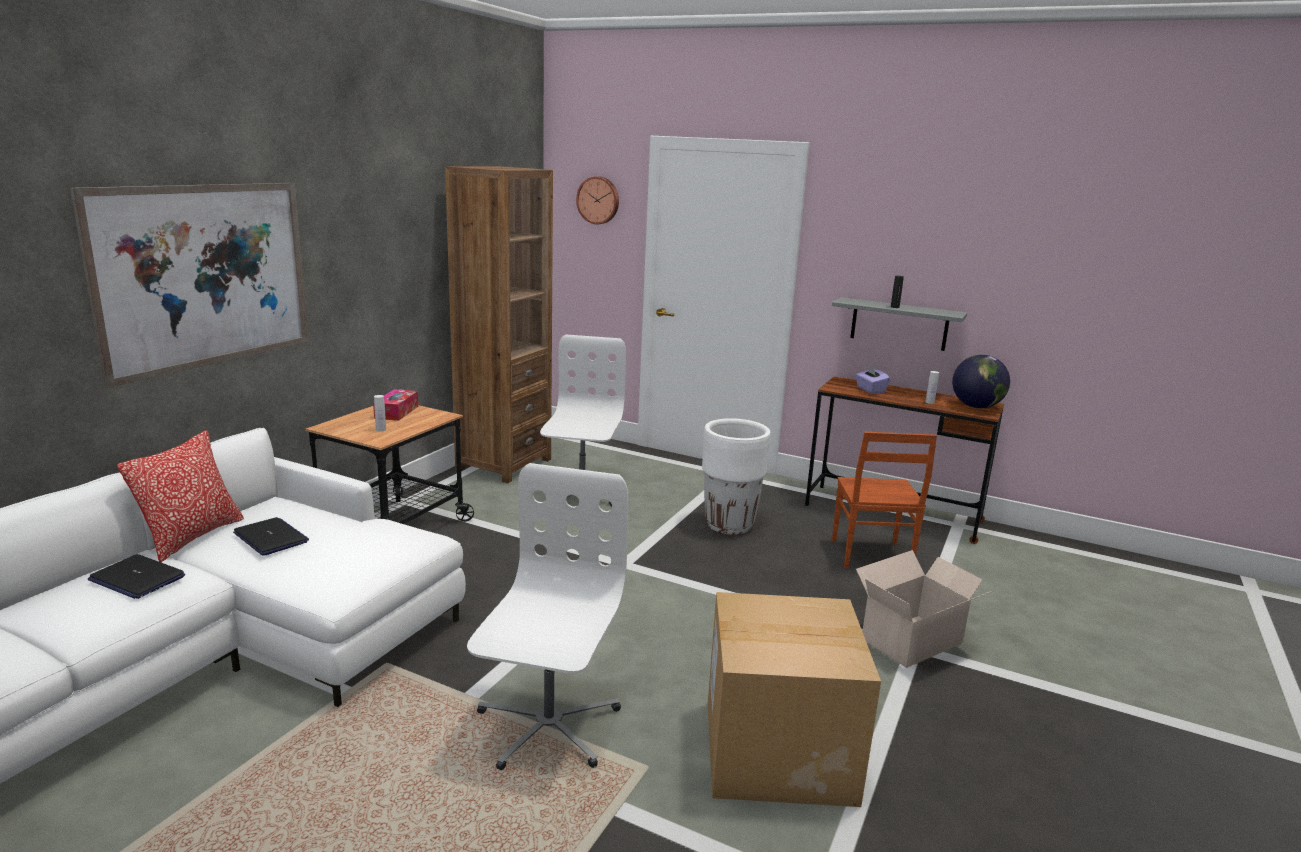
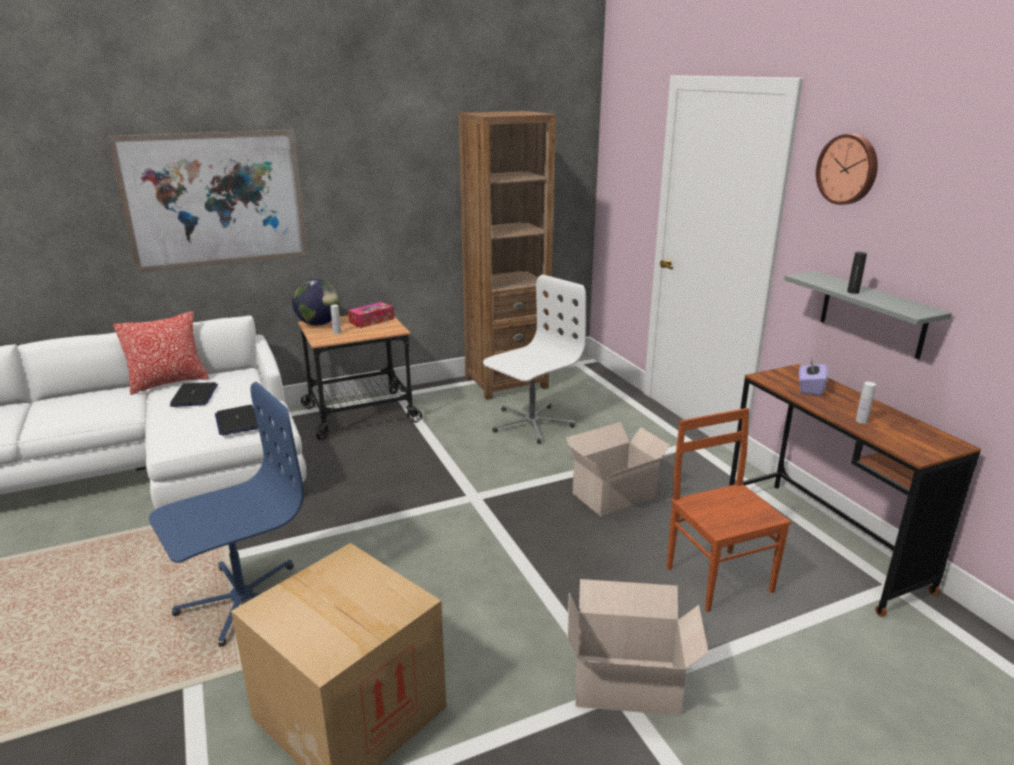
camera: 40 degrees right, 5 degrees up
laptop [88,554,185,599] -> laptop moved to [215,405,258,436]
white office chair [467,463,628,770] -> blue office chair [149,382,304,647]
wall clock [576,176,619,224] -> wall clock moved to [816,134,878,205]
white planter [702,418,771,535] -> cardboard box [566,422,672,516]
brown chair [832,432,937,568] -> brown chair turned 120 degrees clockwise [667,408,791,612]
globe [952,355,1010,409] -> globe moved to [292,279,340,326]

